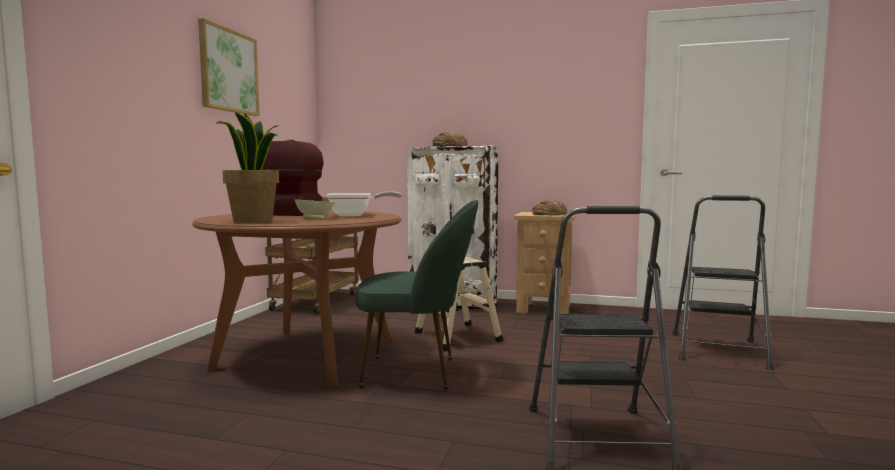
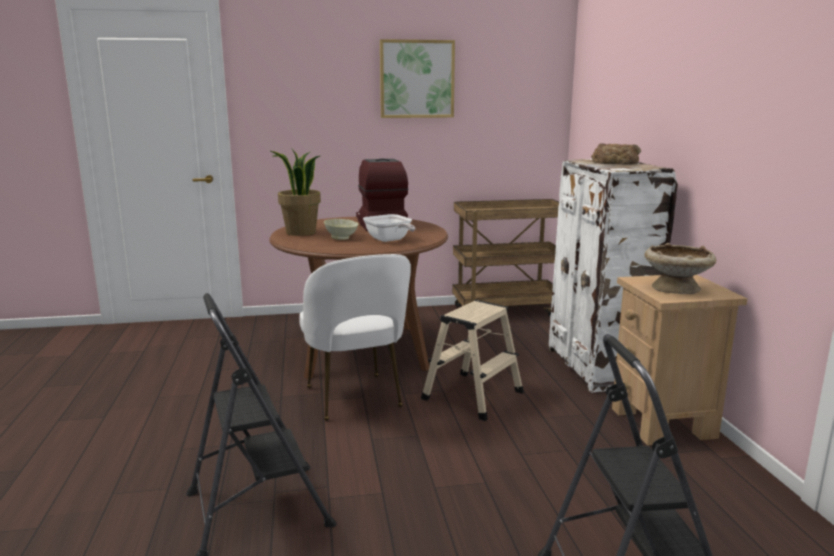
camera: 65 degrees right, 10 degrees up
green chair [356,200,479,390] -> white chair [299,254,411,421]
bread [532,200,567,215] -> beige bowl [644,243,716,294]

